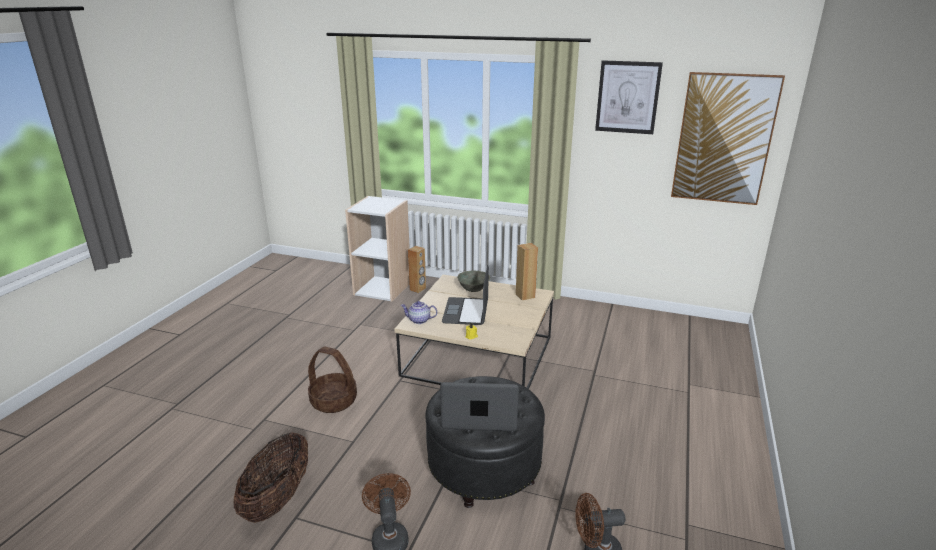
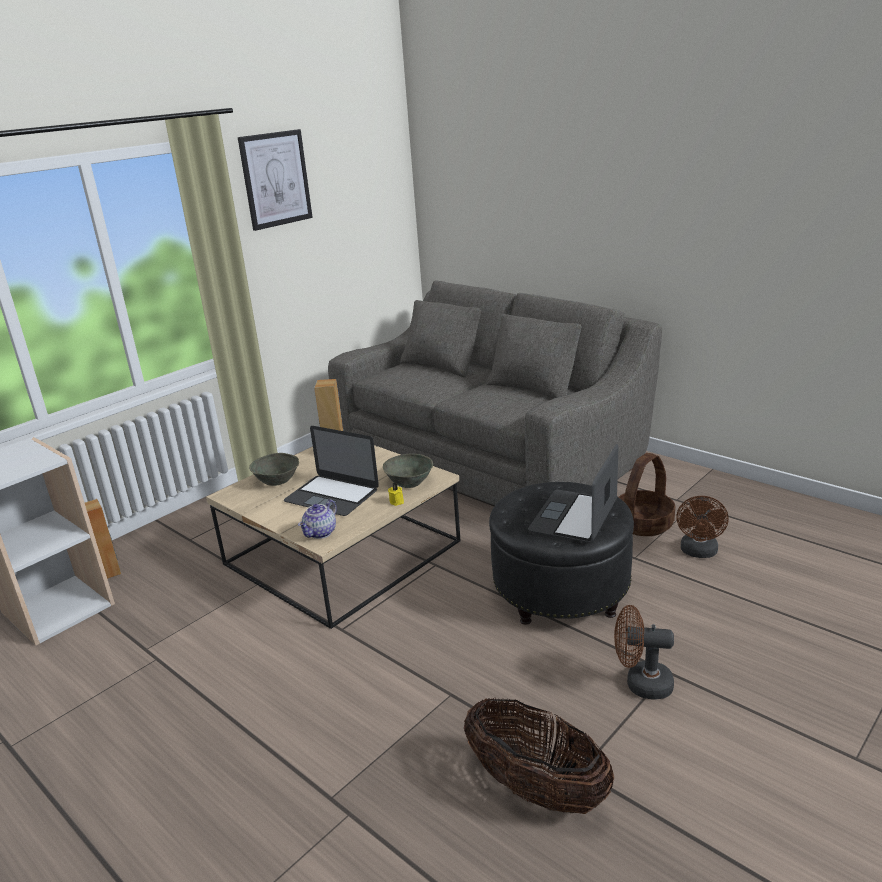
camera: 65 degrees left, 0 degrees up
basket [308,347,357,413] -> basket moved to [619,453,675,536]
picture [671,72,785,205] -> none
none -> grey sofa [328,280,662,505]
none -> grey bowl [383,454,433,488]

